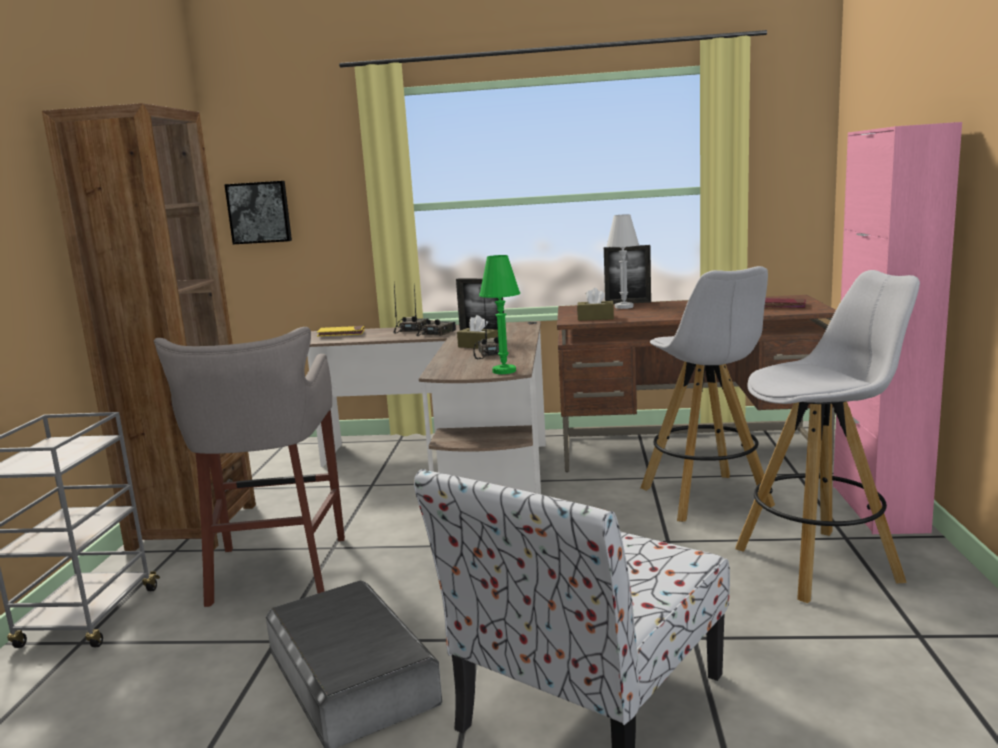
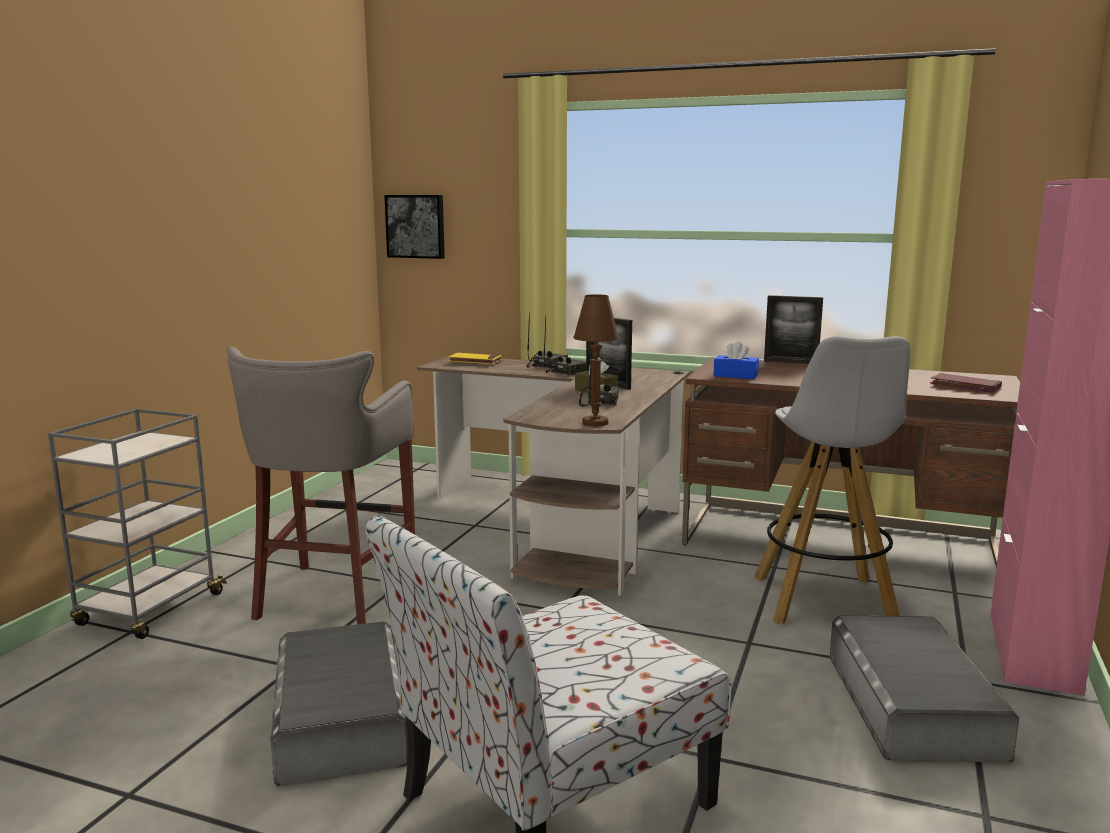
camera: 15 degrees right, 0 degrees up
brown bookcase [42,103,256,551] -> none
green table lamp [479,255,520,374] -> brown table lamp [573,294,619,427]
brown tissue box [577,288,614,321] -> blue tissue box [713,341,759,379]
white table lamp [607,214,639,309] -> none
white stool [736,270,920,603] -> grey storage box [829,615,1019,763]

